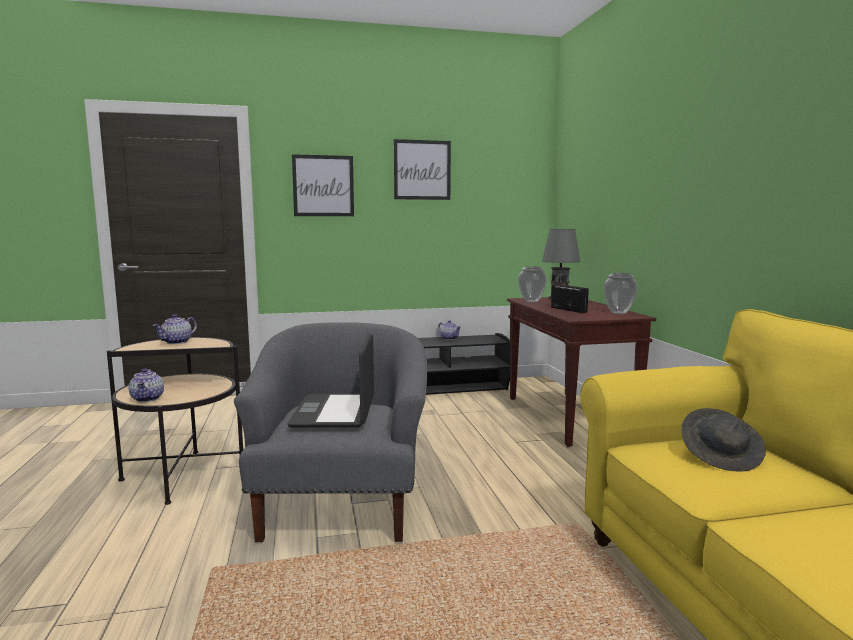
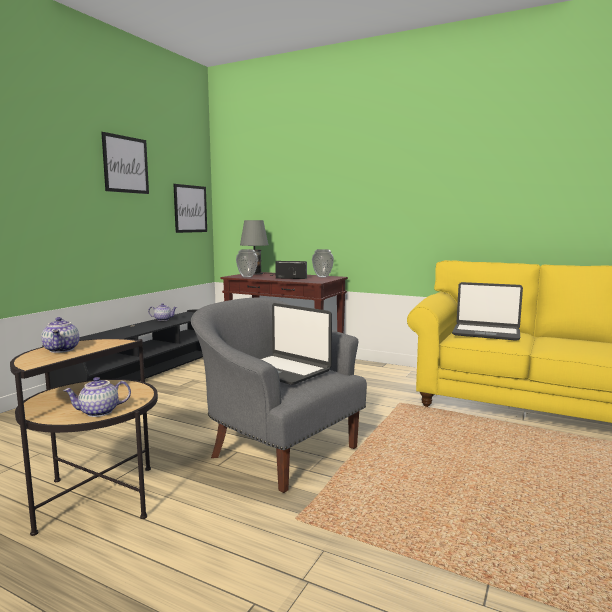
camera: 50 degrees left, 0 degrees up
teapot [129,369,164,402] -> teapot turned 135 degrees clockwise [63,377,131,417]
picture [292,154,354,216] -> picture moved to [174,184,207,233]
grey hat [681,408,766,472] -> laptop [452,282,523,341]

